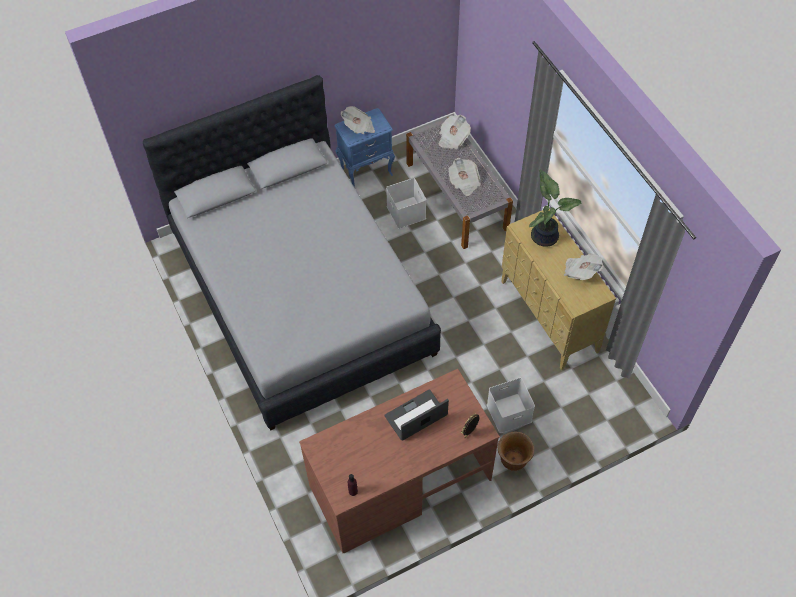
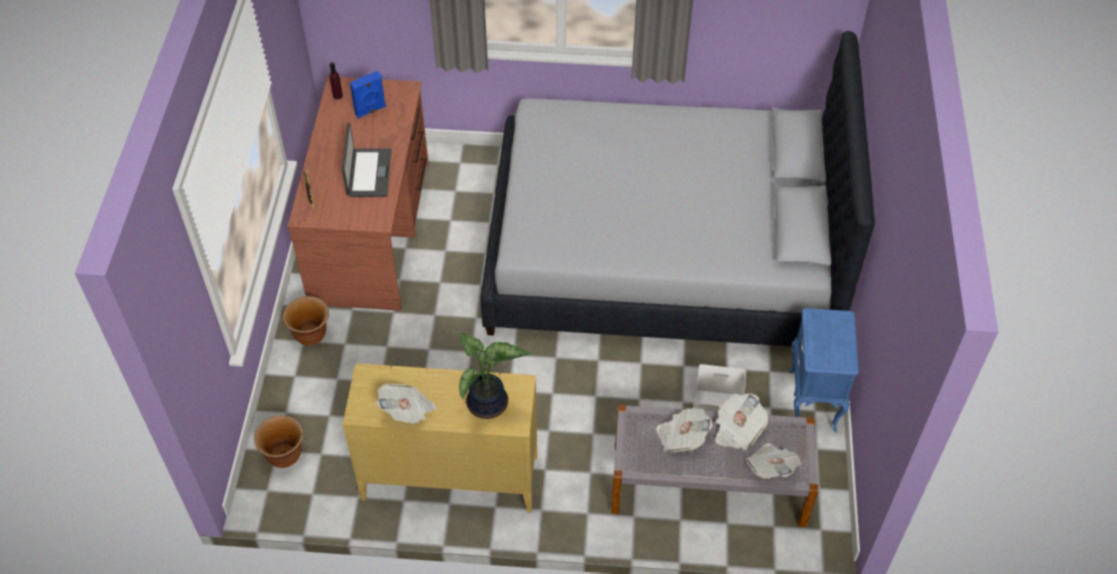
camera: 120 degrees right, 5 degrees down
newspaper [341,106,375,134] -> newspaper moved to [715,393,768,450]
white storage box [487,378,535,433] -> none
none -> brown planter [254,415,304,468]
none -> blue speaker [350,71,386,119]

